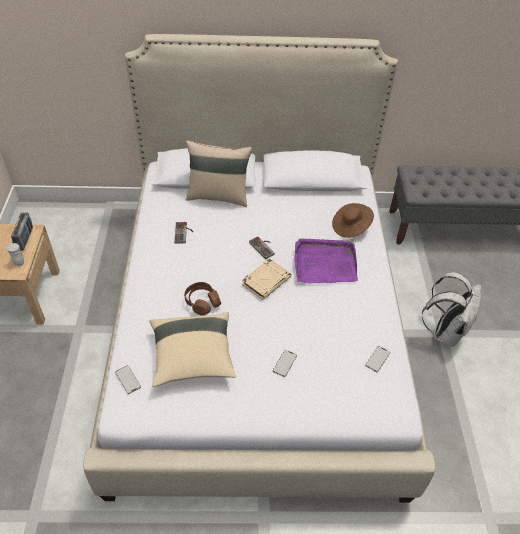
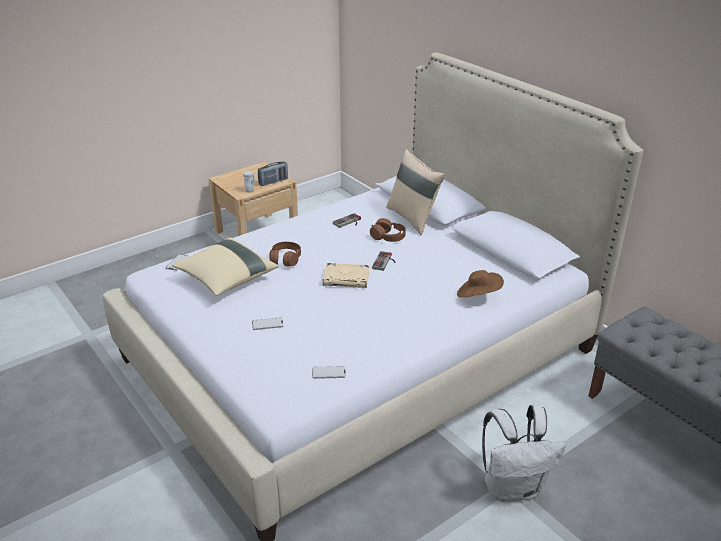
camera: 55 degrees right, 15 degrees down
purple tray [294,239,358,284] -> none
none -> brown headphones [370,218,406,242]

